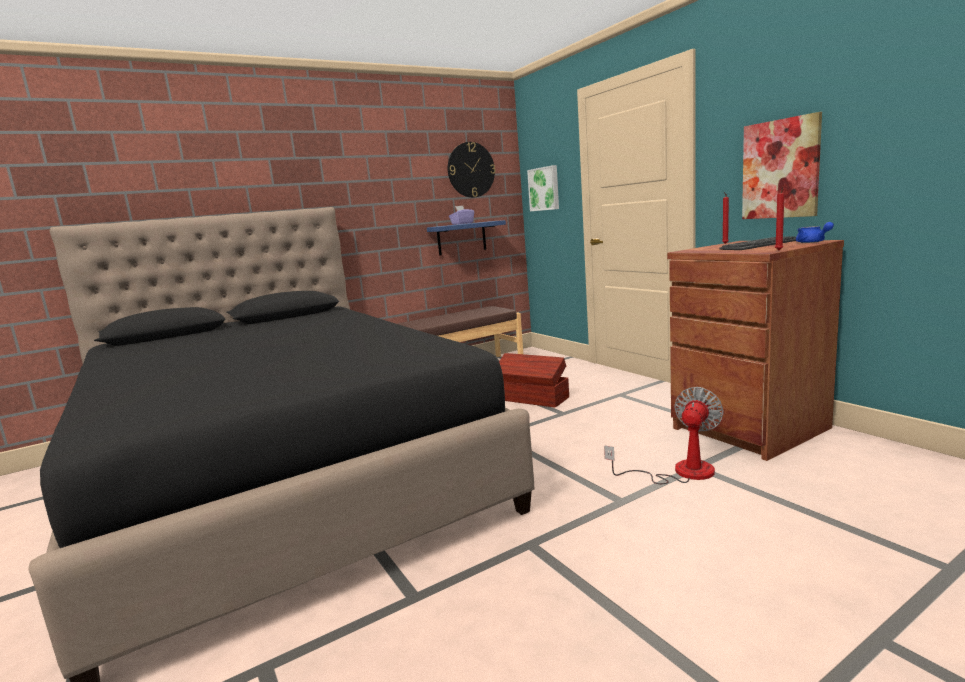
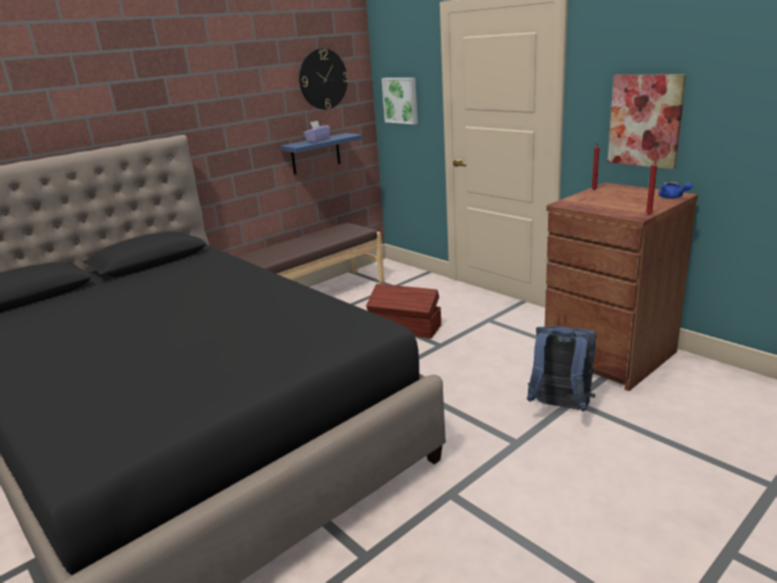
camera: 10 degrees left, 10 degrees up
fan [604,387,724,484] -> blue backpack [527,326,597,411]
keyboard [719,236,796,250] -> none

